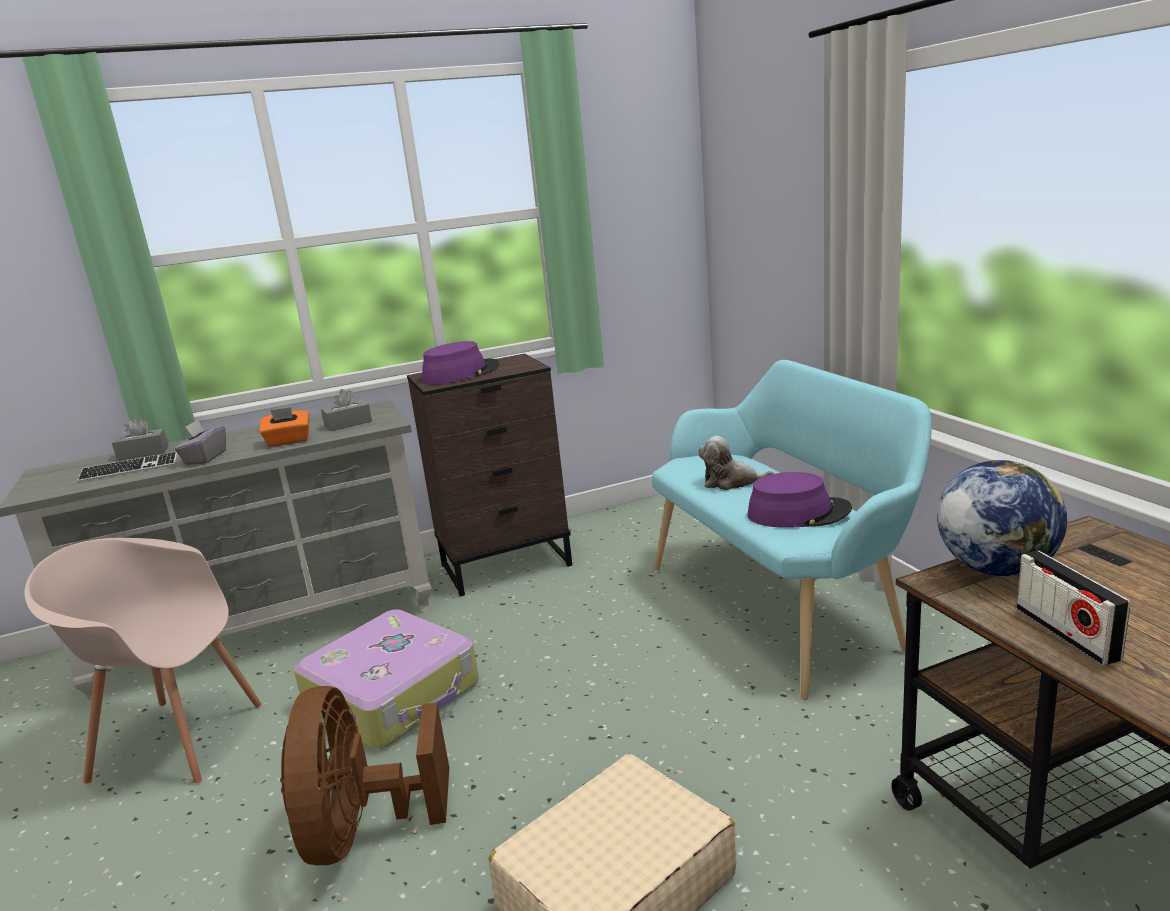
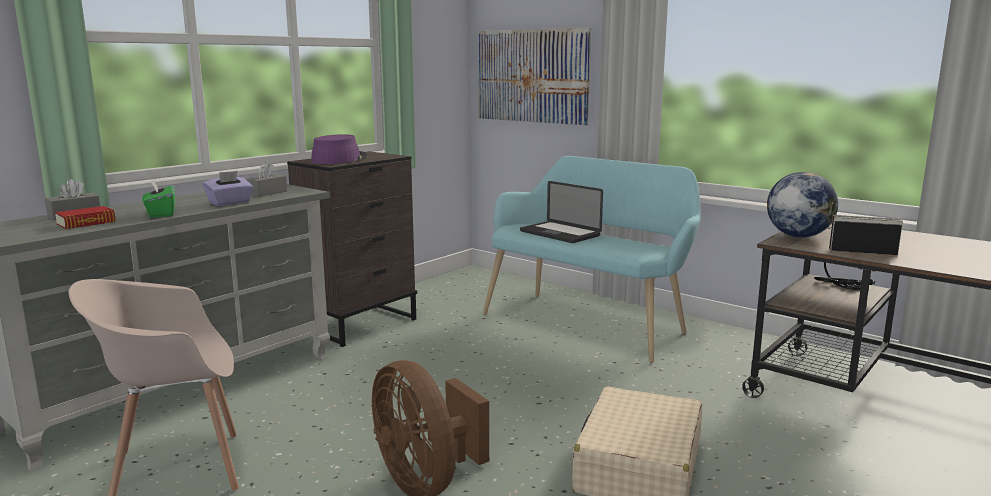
camera: 30 degrees left, 5 degrees down
keyboard [77,452,178,482] -> book [55,206,116,229]
grey tissue box [175,420,226,465] -> green tissue box [142,179,175,218]
orange tissue box [260,407,309,447] -> purple tissue box [203,171,253,206]
suitcase [294,609,479,749] -> none
plush toy [698,436,774,490] -> laptop [520,181,603,243]
purple hat [747,472,852,528] -> none
radio [1017,551,1130,665] -> radio turned 150 degrees clockwise [829,215,903,255]
none -> picture [478,27,591,126]

